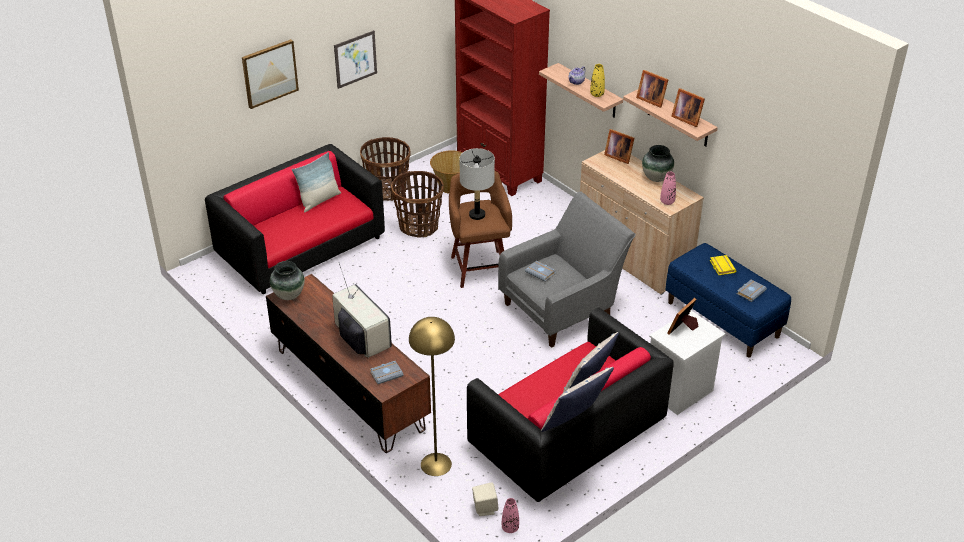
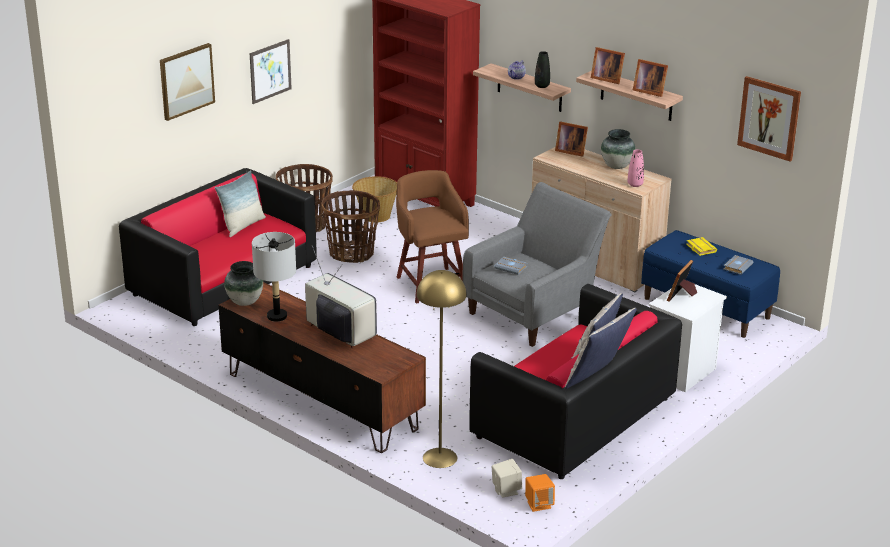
camera: 10 degrees left, 10 degrees down
grey book [370,361,404,384] -> none
grey table lamp [460,148,495,220] -> grey table lamp moved to [252,232,296,322]
pink vase [502,498,519,533] -> orange speaker [525,474,555,512]
yellow vase [590,64,605,97] -> black vase [535,51,550,88]
none -> picture [737,76,801,161]

